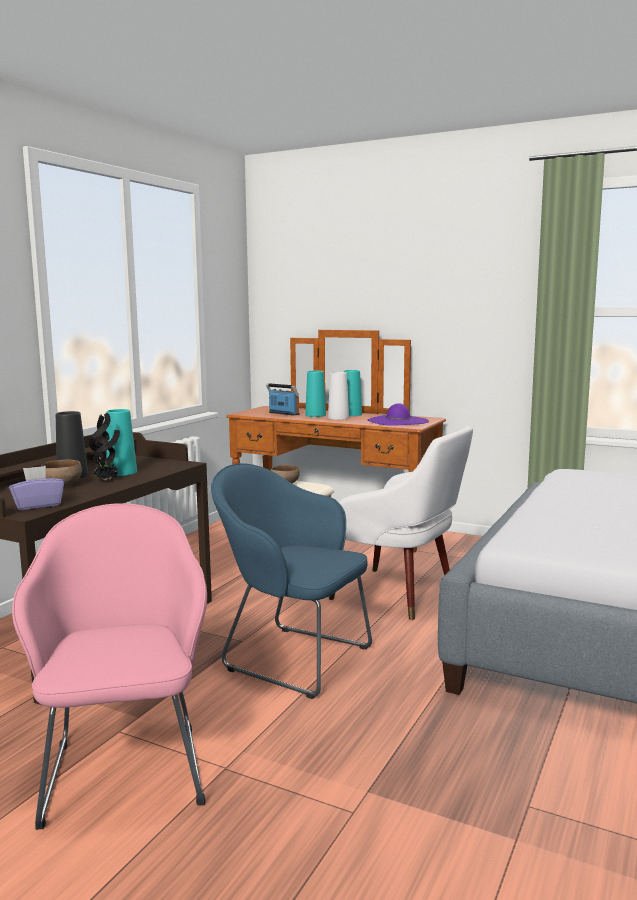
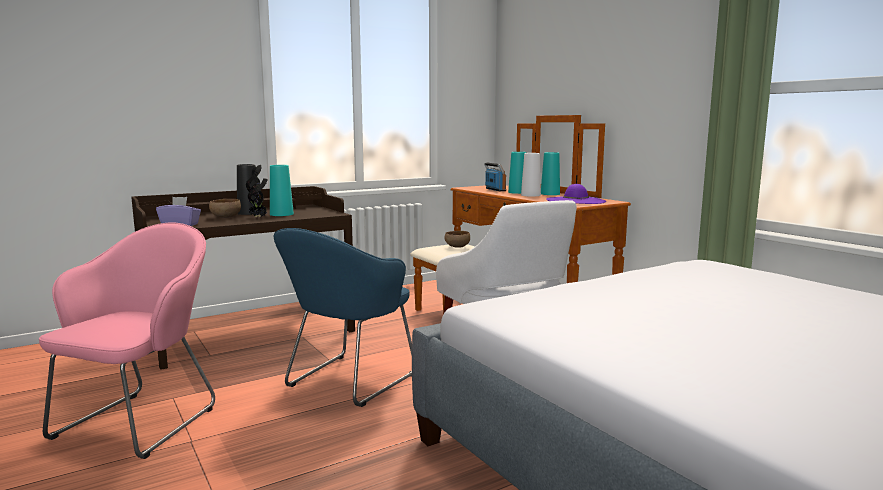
camera: 30 degrees right, 0 degrees up
blue armchair [211,463,372,699] -> blue armchair turned 120 degrees counterclockwise [274,228,412,407]

